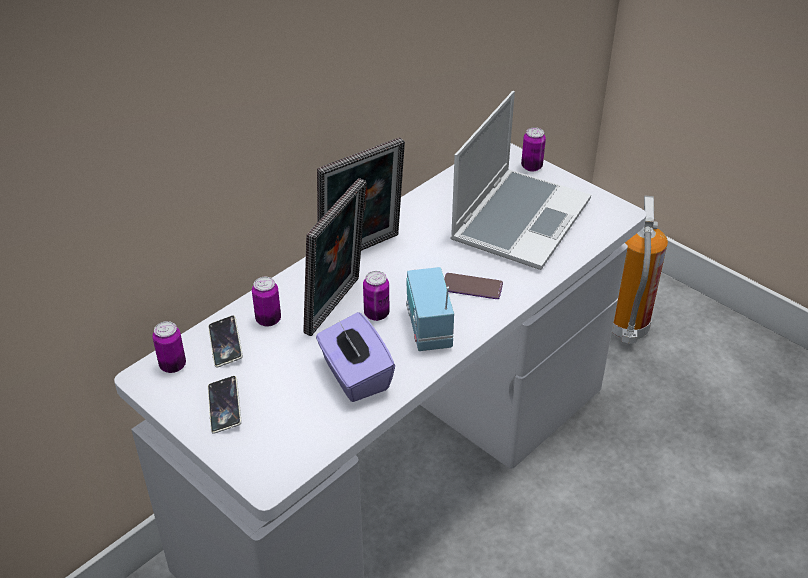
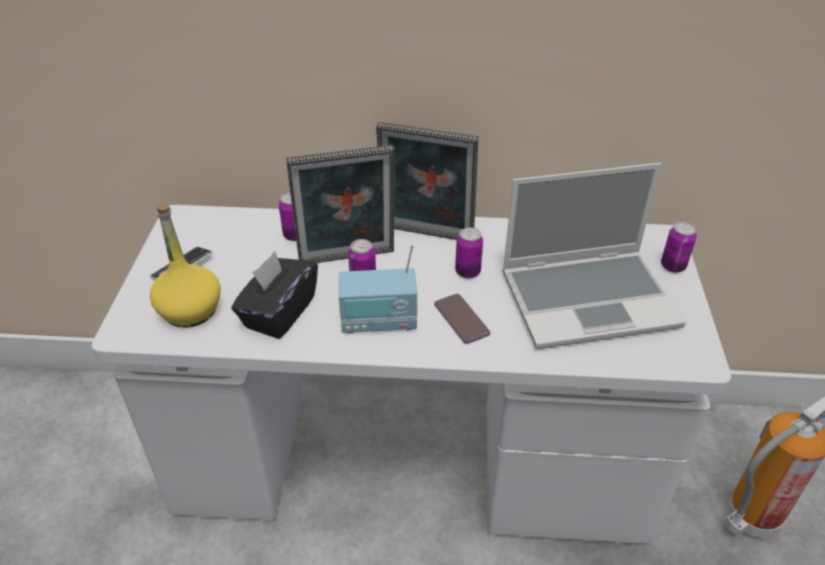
camera: 50 degrees right, 0 degrees up
can [152,321,186,373] -> can moved to [455,227,483,279]
phone [208,315,243,368] -> none
purple tissue box [316,312,395,402] -> black tissue box [231,251,318,339]
radio [406,267,454,351] -> radio turned 135 degrees counterclockwise [339,245,417,334]
none -> yellow bottle [150,203,221,328]

